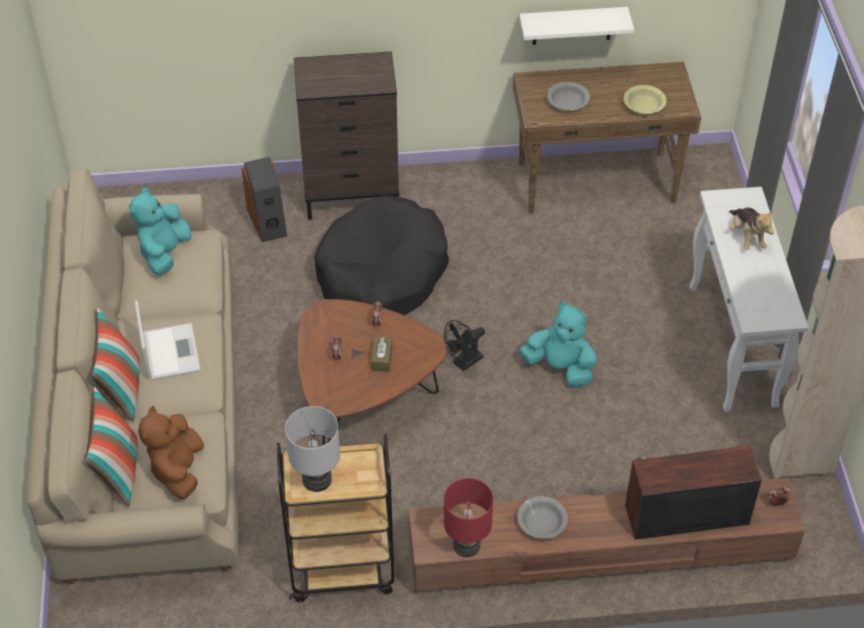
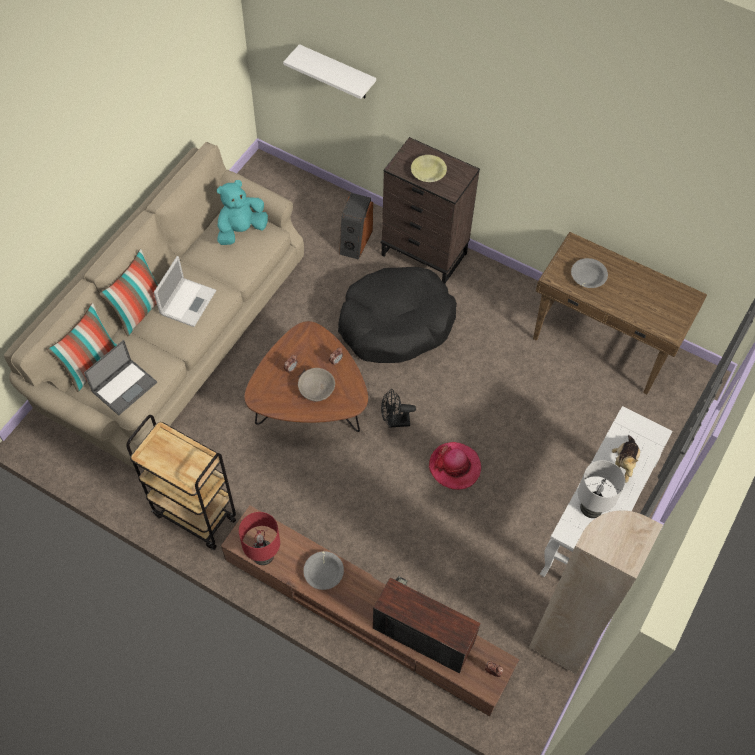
camera: 35 degrees right, 10 degrees up
brown plush toy [138,406,204,499] -> laptop [84,340,157,416]
grey table lamp [285,406,340,492] -> grey table lamp moved to [578,460,625,518]
brown tissue box [371,336,392,372] -> grey bowl [298,368,335,402]
white shelf [519,7,634,45] -> white shelf moved to [283,44,376,99]
turquoise plush toy [519,301,597,387] -> hat [429,442,481,490]
yellow bowl [624,85,667,114] -> yellow bowl moved to [411,155,447,182]

